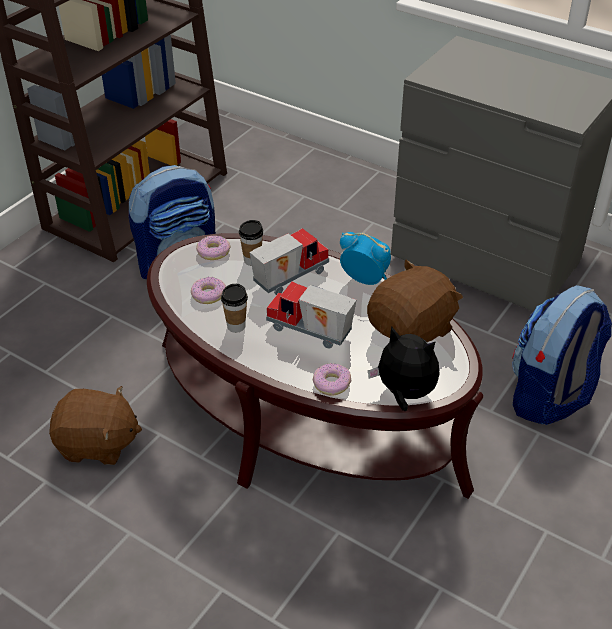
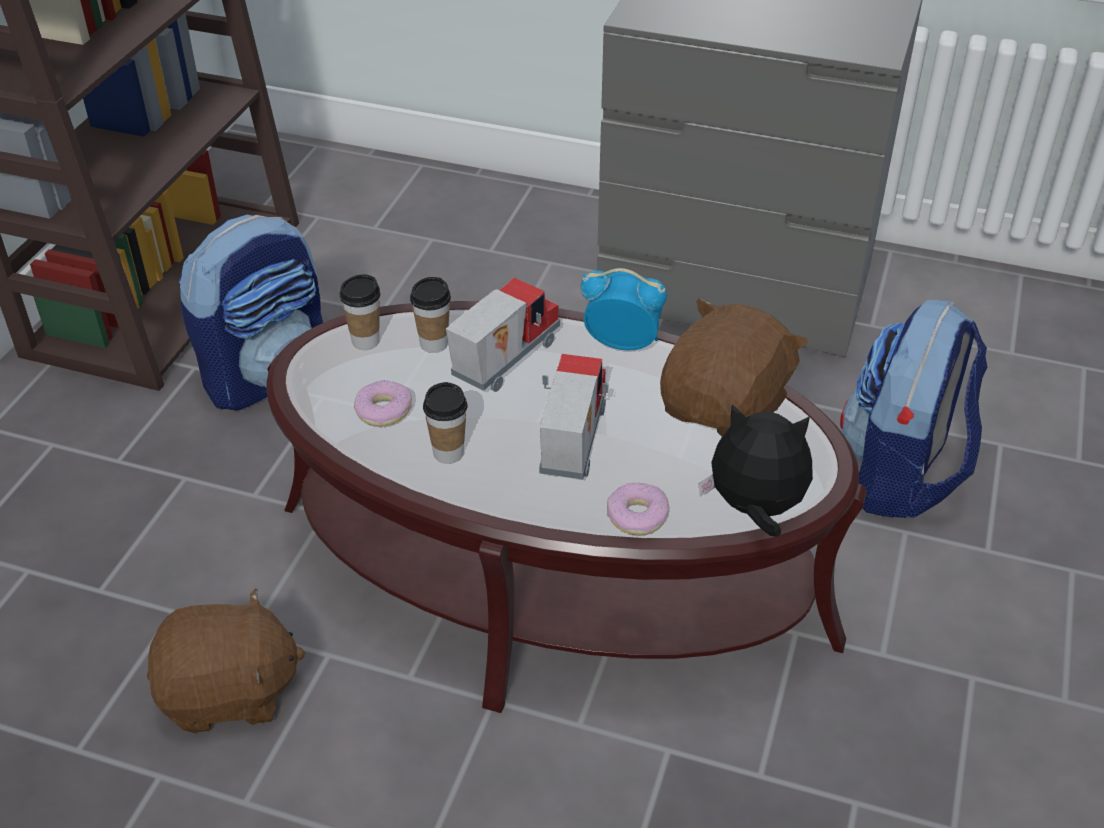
camera: 15 degrees left, 0 degrees up
donut [196,236,231,260] -> cup [340,274,380,350]
toy truck [266,282,356,349] -> toy truck turned 90 degrees clockwise [539,354,608,480]

